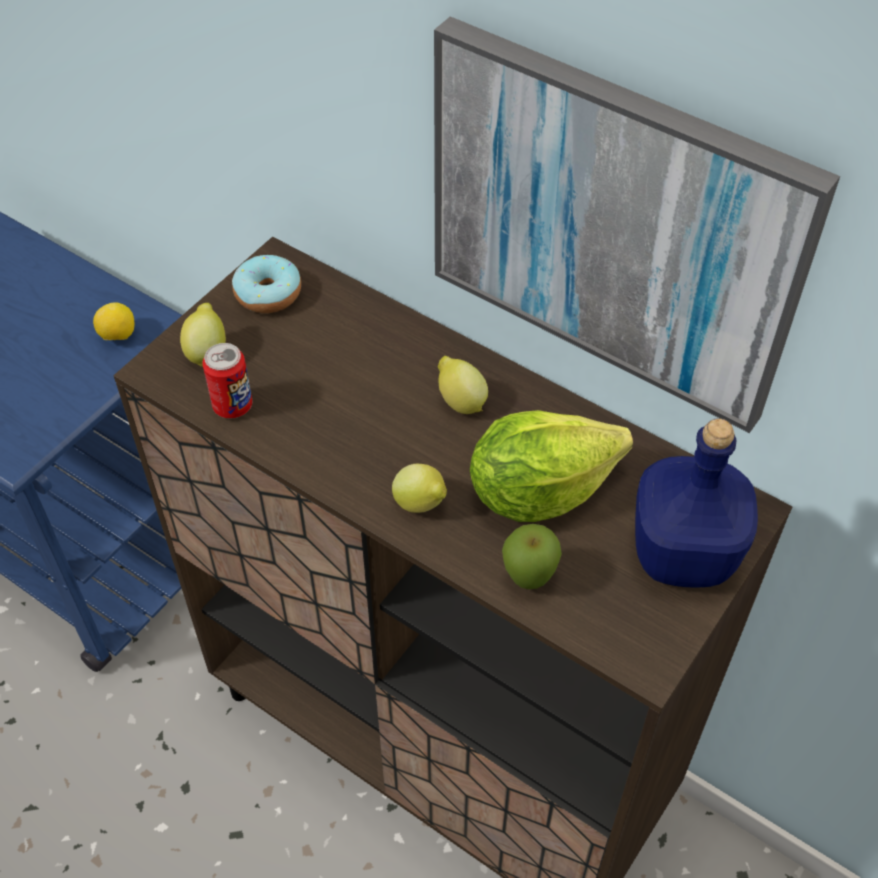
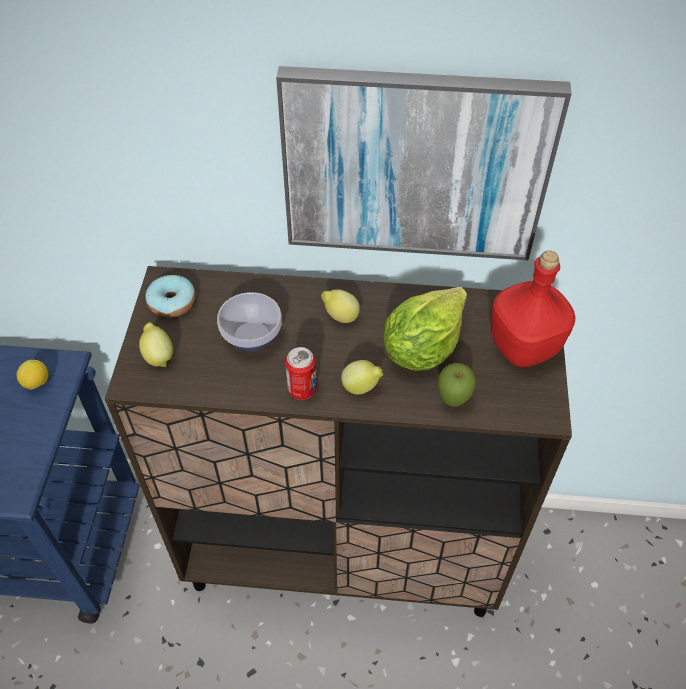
camera: 30 degrees left, 0 degrees up
can [202,343,252,418] -> can moved to [285,347,317,400]
blue bottle [635,418,758,588] -> red bottle [491,251,575,367]
none -> bowl [217,292,282,351]

